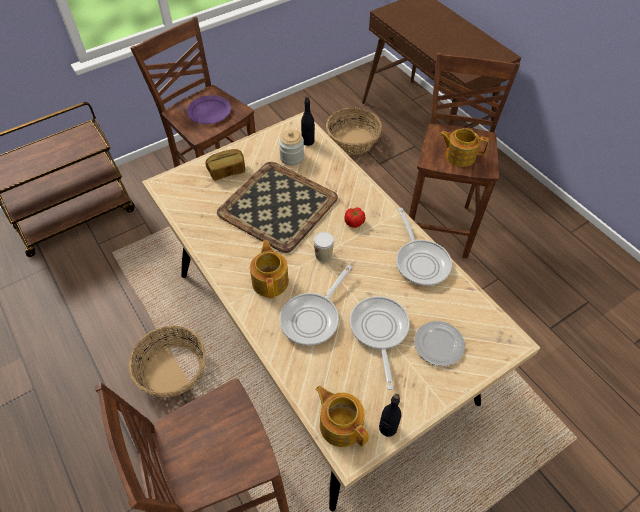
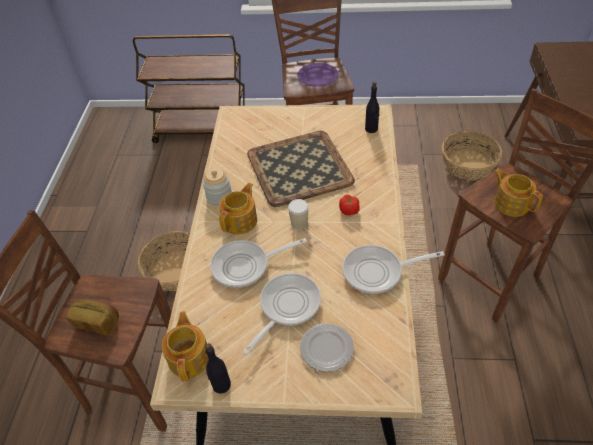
camera: 40 degrees right, 5 degrees down
bread [206,149,245,181] -> bread moved to [66,299,119,335]
jar [279,130,304,165] -> jar moved to [202,168,232,206]
frying pan [396,208,452,286] -> frying pan turned 60 degrees clockwise [342,245,445,294]

